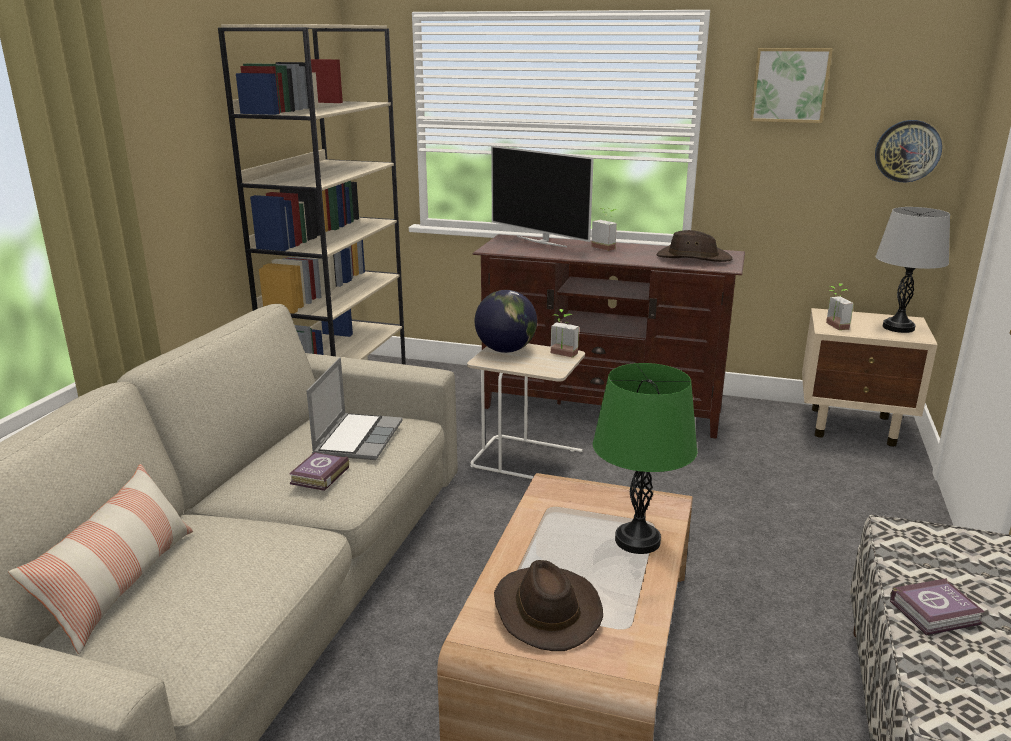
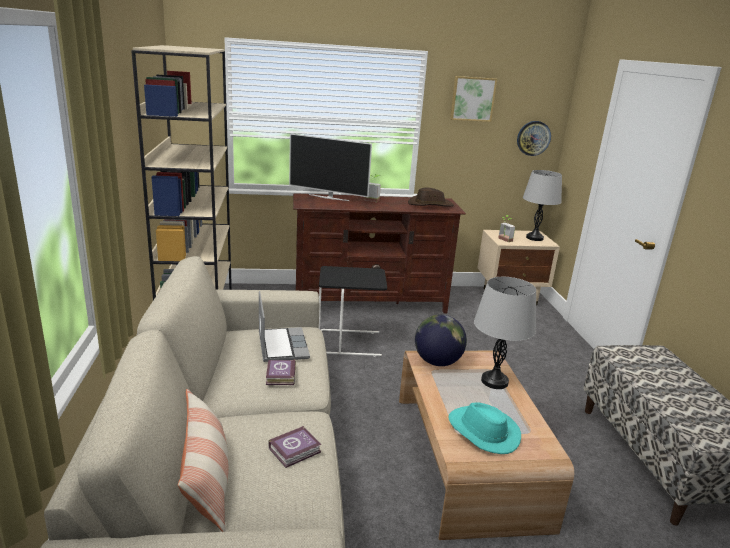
camera: 25 degrees left, 0 degrees up
beige side table [467,344,585,479] -> black side table [319,266,387,357]
globe [475,290,537,353] -> globe moved to [415,314,467,366]
brown hat [494,560,603,651] -> turquoise hat [448,402,521,454]
potted plant [551,309,579,357] -> none
green table lamp [593,363,698,554] -> grey table lamp [474,277,536,389]
book [890,578,985,635] -> book moved to [268,426,321,468]

